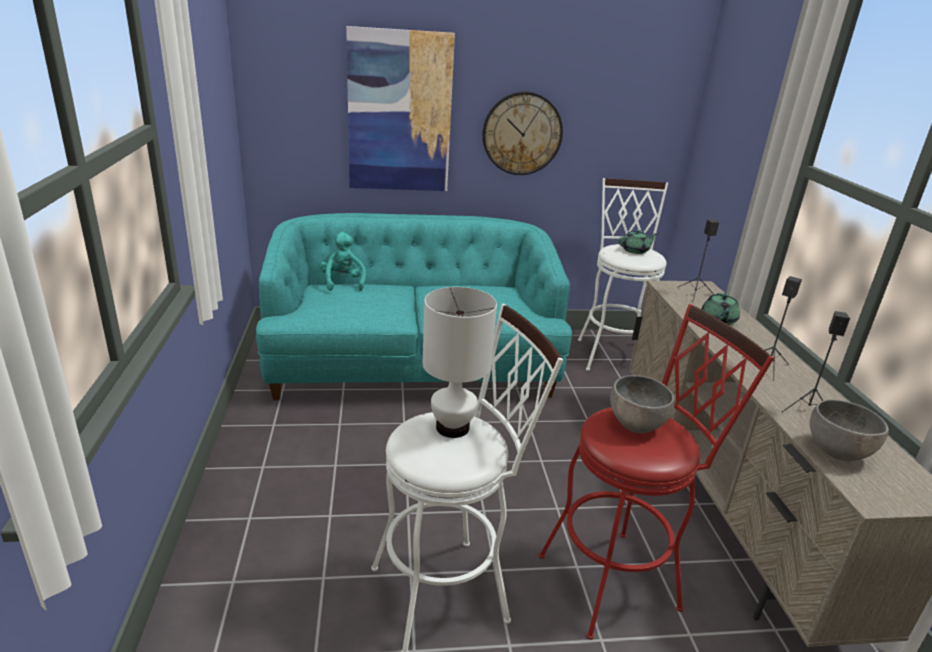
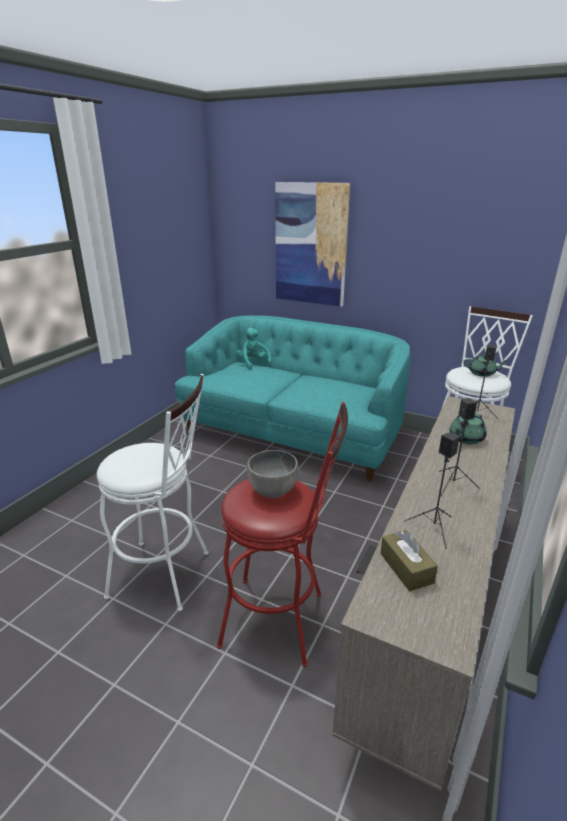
camera: 35 degrees right, 0 degrees up
turquoise plush toy [320,232,366,291] -> turquoise plush toy turned 45 degrees counterclockwise [236,328,271,369]
white table lamp [422,287,497,438] -> none
wall clock [482,92,563,175] -> none
grey bowl [809,399,889,461] -> brown tissue box [380,530,438,591]

